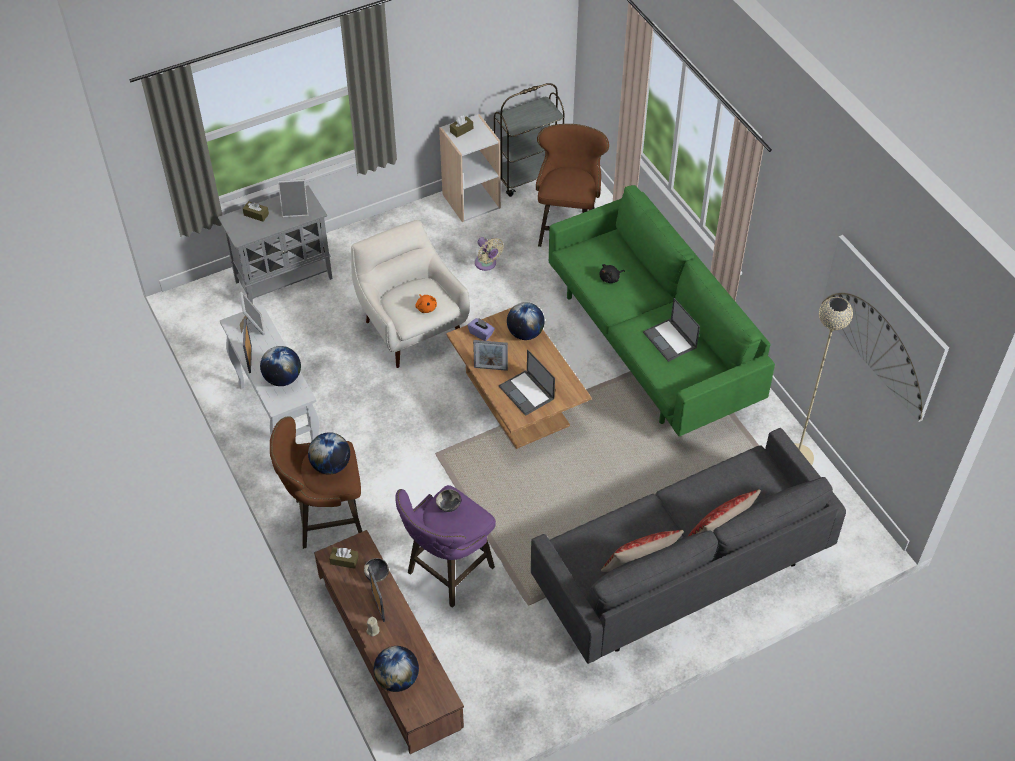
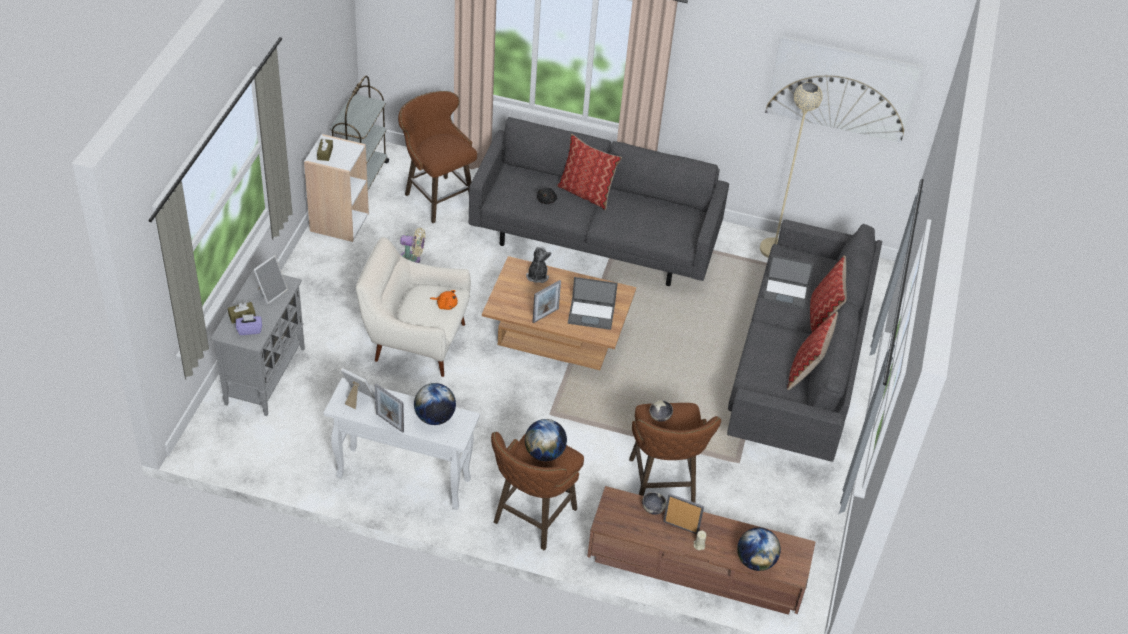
camera: 50 degrees left, 5 degrees down
brown tissue box [329,547,359,569] -> none
purple stool [395,485,496,608] -> brown stool [629,403,721,503]
purple tissue box [467,318,495,341] -> purple tissue box moved to [236,314,262,335]
globe [507,302,545,340] -> plush toy [526,246,552,283]
green sofa [549,185,775,437] -> grey sofa [469,117,729,286]
laptop [643,298,700,362] -> laptop moved to [763,255,814,309]
none -> pillow [557,134,622,210]

